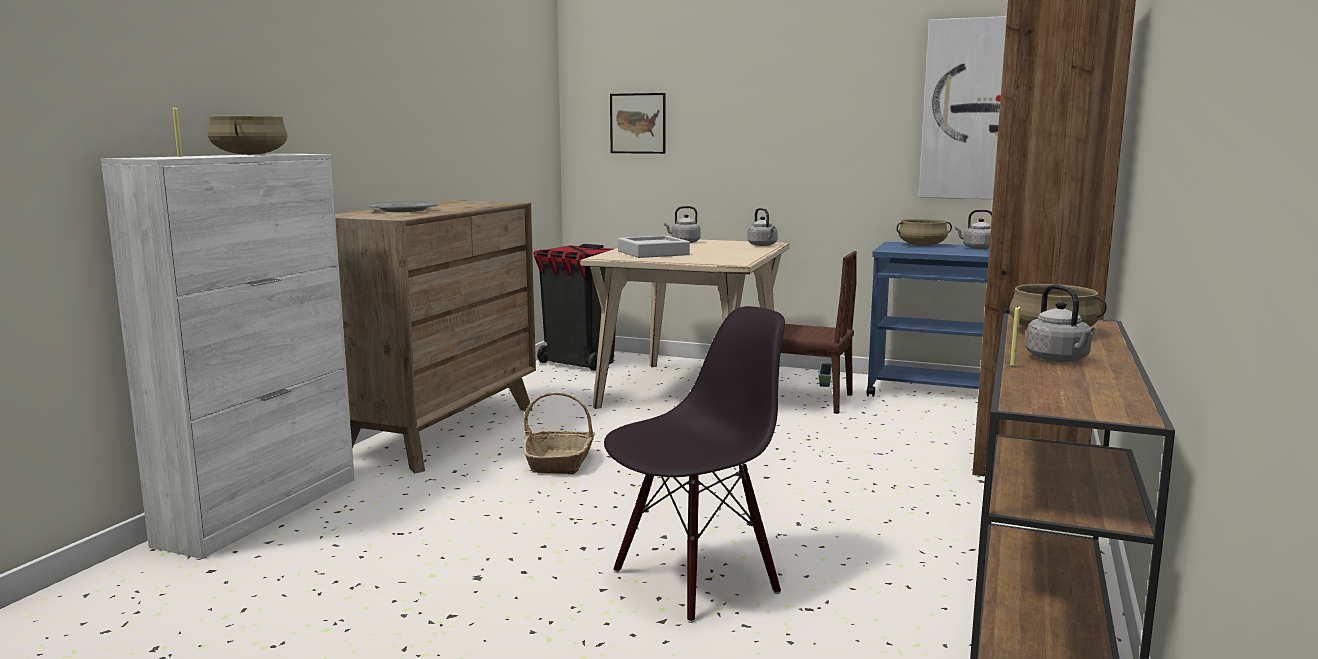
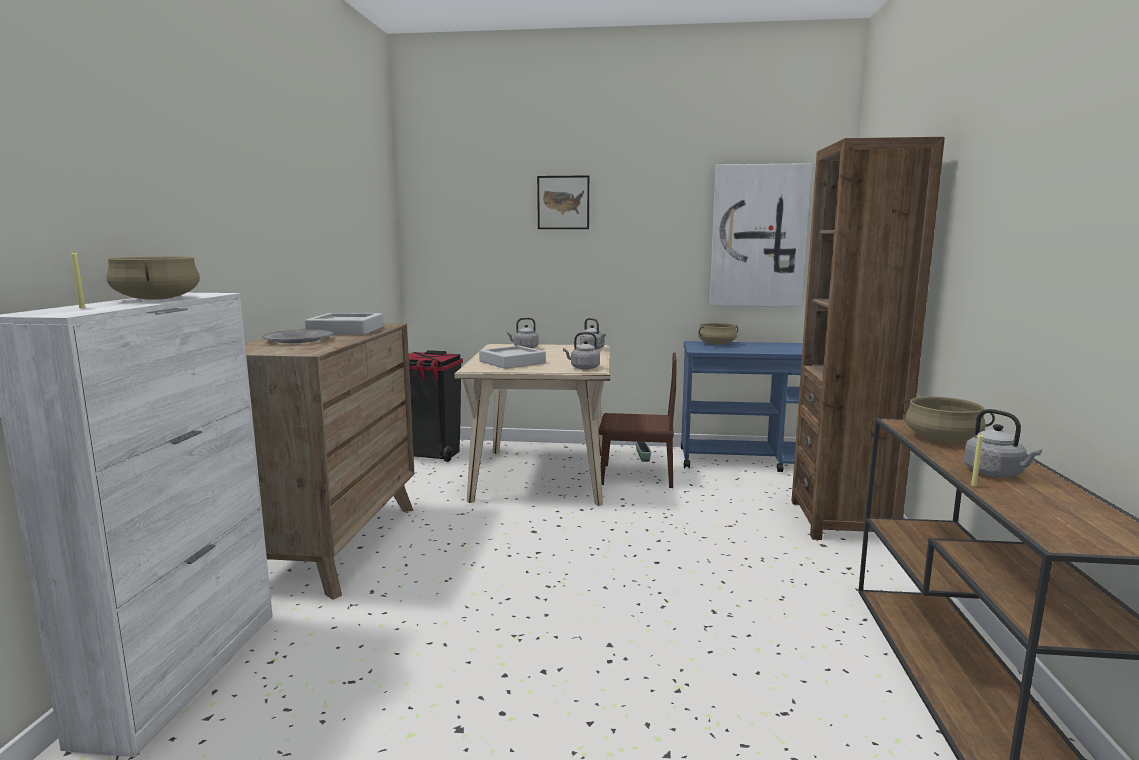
camera: 15 degrees left, 0 degrees up
basket [523,392,595,474] -> none
black chair [604,306,785,623] -> none
picture [610,93,665,154] -> picture moved to [537,175,589,229]
grey kettle [955,209,992,249] -> grey kettle moved to [563,332,600,370]
none -> grey tray [305,313,384,335]

